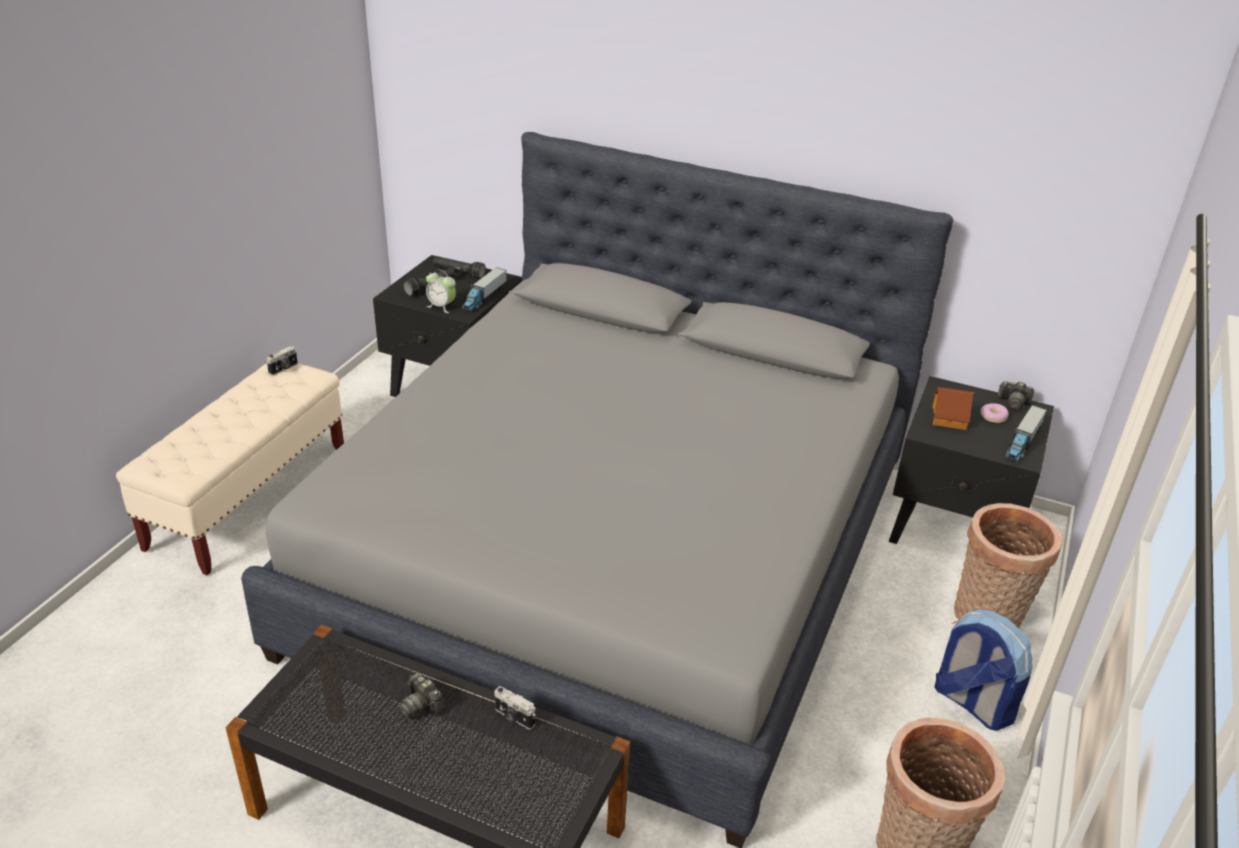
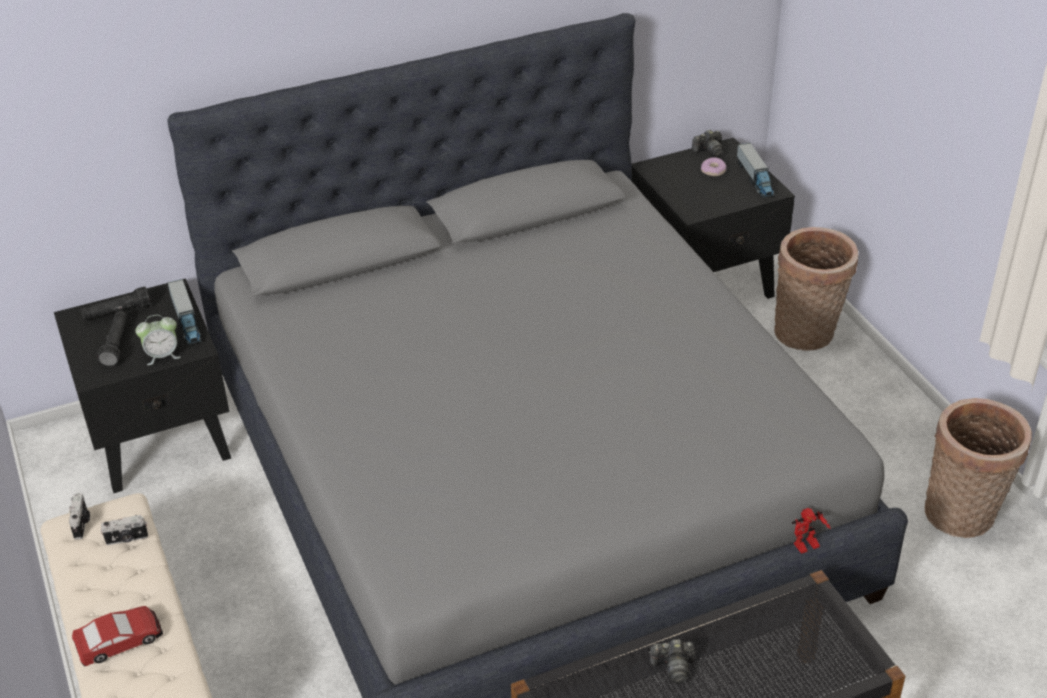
camera: 45 degrees left, 5 degrees up
camera [494,686,536,730] -> camera moved to [101,515,148,545]
toy house [932,387,974,430] -> none
backpack [934,609,1033,731] -> none
none -> toy car [72,606,163,666]
none -> toy robot [792,508,831,554]

